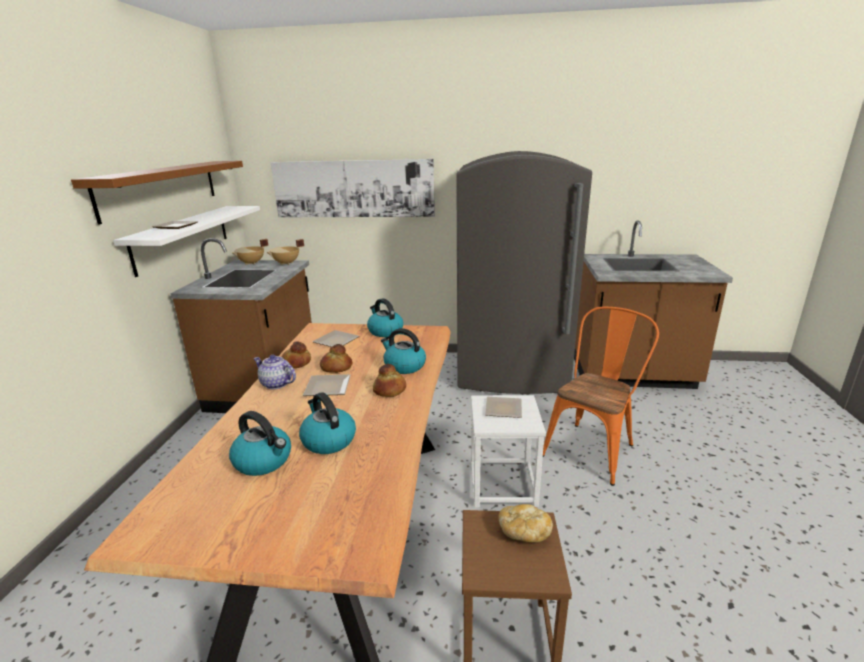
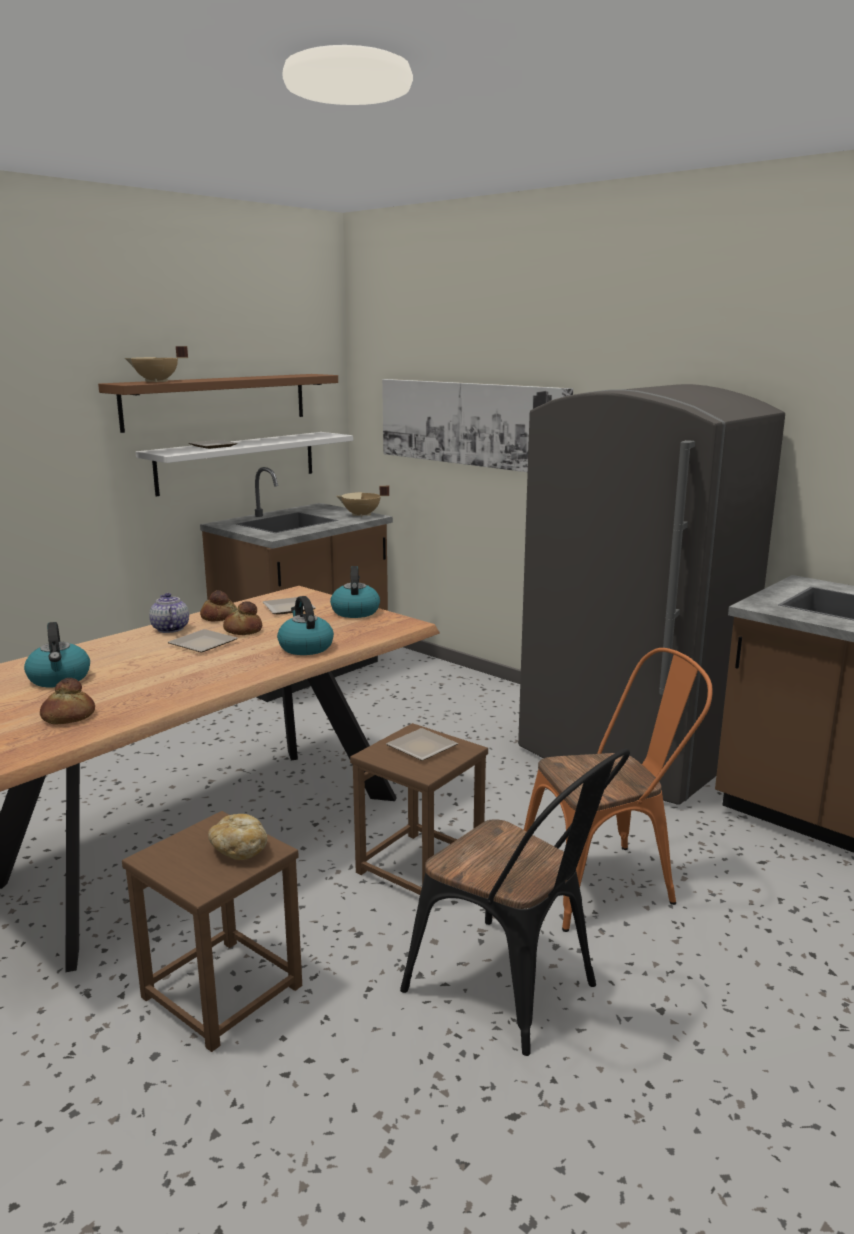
camera: 35 degrees right, 5 degrees down
beige cooking pot [232,239,268,265] -> beige cooking pot moved to [125,346,188,382]
kettle [299,392,356,454] -> none
bread [373,364,406,397] -> bread moved to [40,678,95,724]
white stool [471,395,546,507] -> brown stool [350,723,488,895]
none -> black chair [400,749,630,1056]

